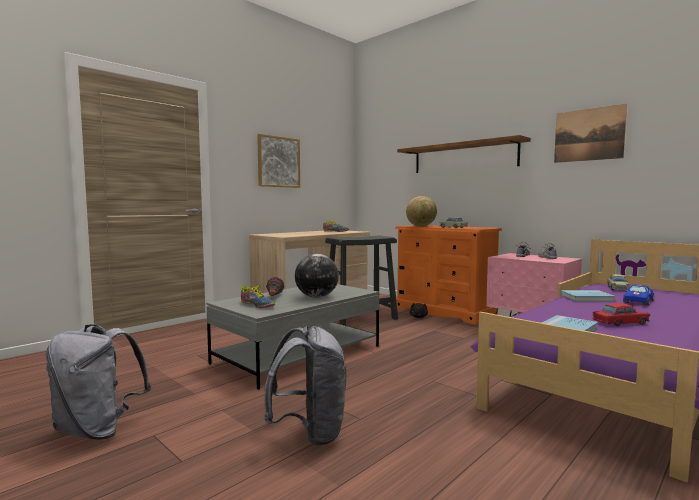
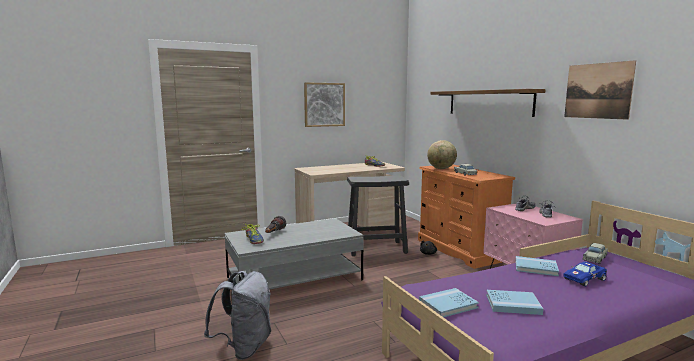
camera: 20 degrees right, 5 degrees up
grey backpack [46,324,151,440] -> none
globe [295,254,339,298] -> none
red toy car [593,303,650,326] -> blue book [486,290,543,315]

